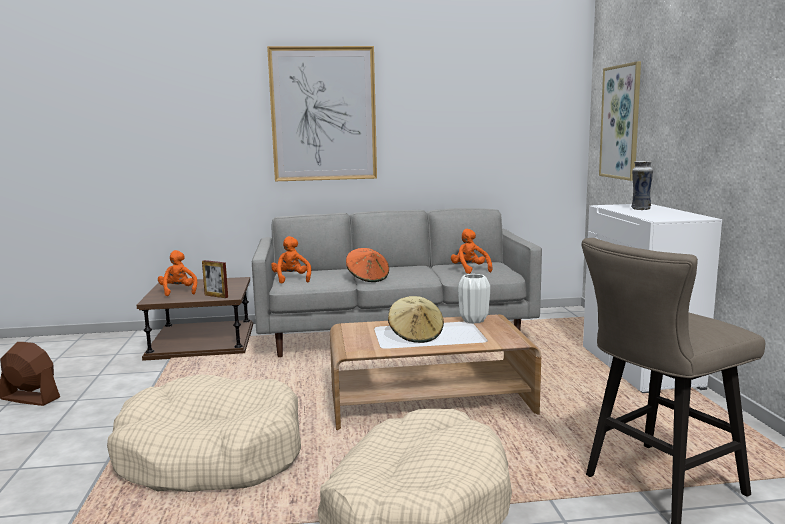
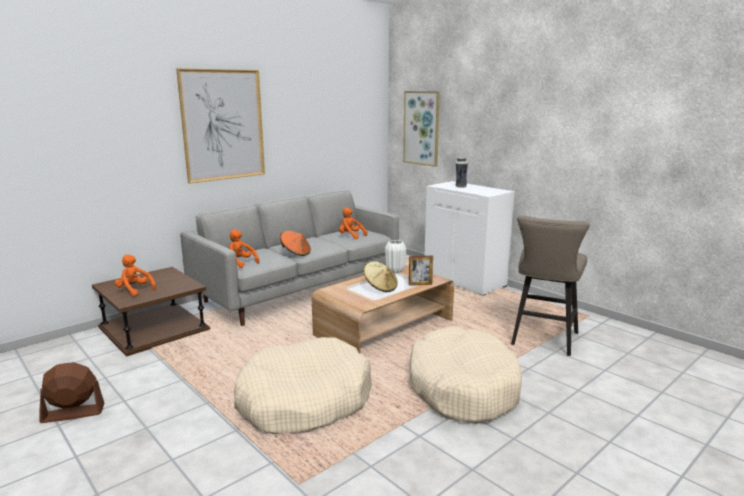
camera: 35 degrees left, 5 degrees up
picture frame [202,260,228,298] -> picture frame moved to [409,256,433,286]

